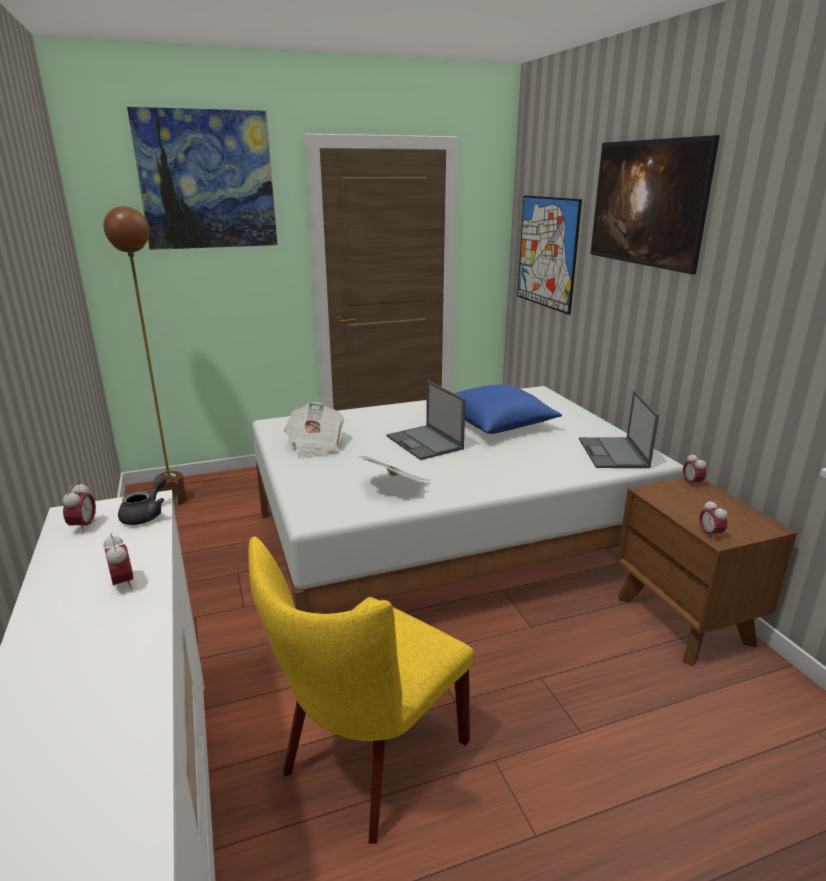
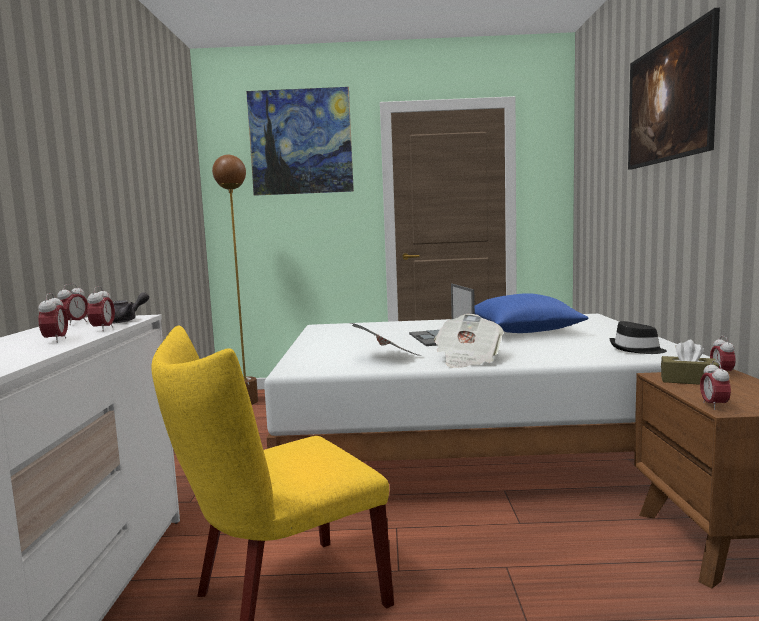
camera: 20 degrees right, 15 degrees down
newspaper [284,402,345,459] -> newspaper moved to [434,314,504,368]
picture [517,196,582,315] -> none
laptop [579,391,659,468] -> black hat [610,321,667,354]
none -> alarm clock [87,286,115,331]
none -> brown tissue box [661,340,719,385]

